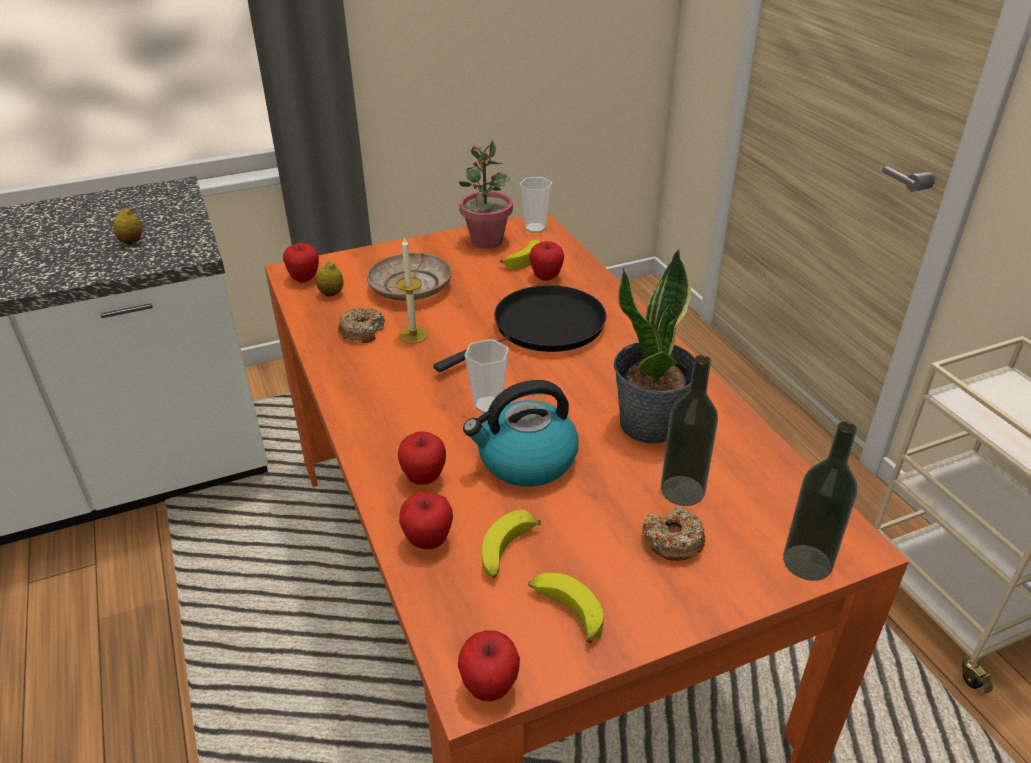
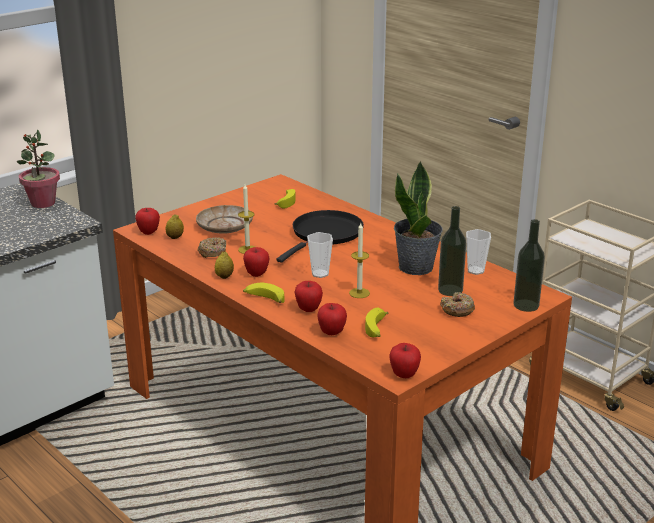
camera: 20 degrees left, 10 degrees down
lemon [113,208,142,245] -> lemon moved to [215,252,234,279]
potted plant [459,140,513,249] -> potted plant moved to [17,129,60,208]
kettle [463,380,579,487] -> candle [349,223,370,298]
cup [520,177,552,233] -> cup moved to [466,229,491,275]
banana [528,573,604,643] -> banana moved to [243,283,284,303]
apple [529,241,564,281] -> apple moved to [243,247,270,277]

